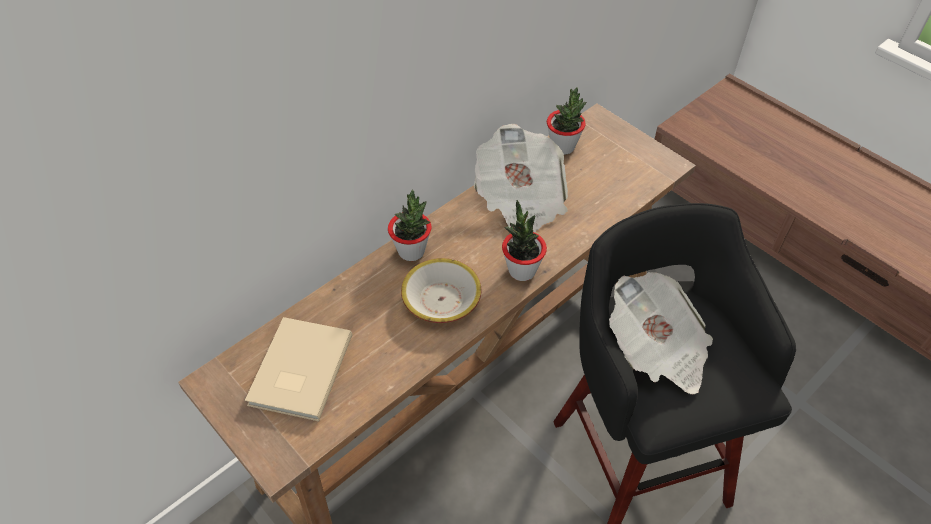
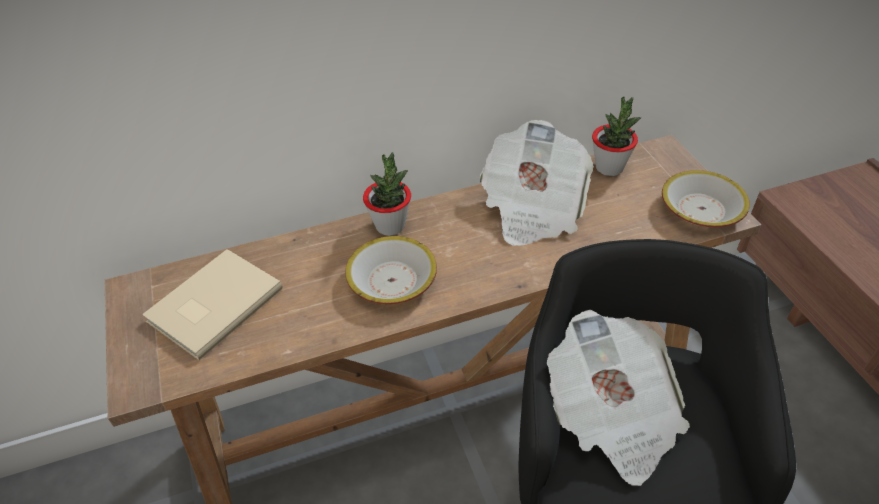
camera: 25 degrees right, 5 degrees down
potted plant [502,200,547,281] -> none
none -> bowl [662,170,750,227]

